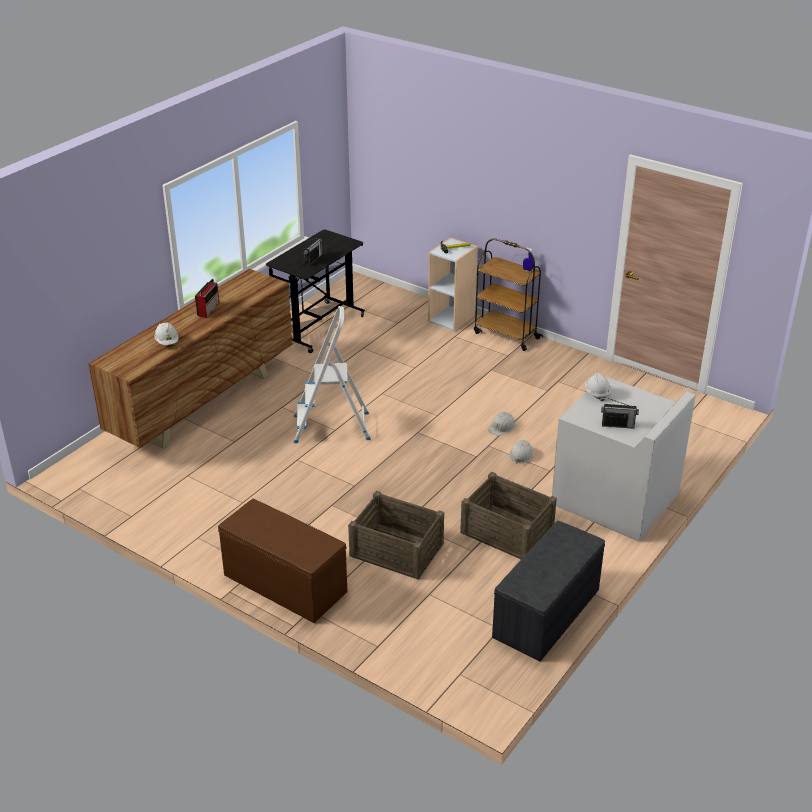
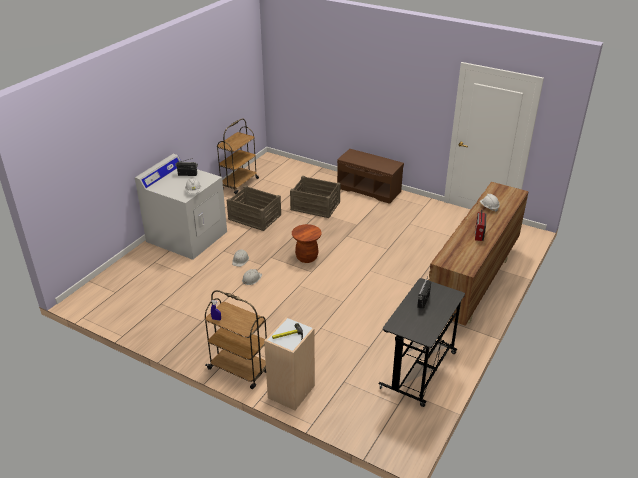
camera: 175 degrees right, 0 degrees up
white step ladder [293,306,371,443] -> none
grey bench [492,521,605,662] -> brown cart [217,118,259,195]
none -> brown stool [292,224,322,263]

